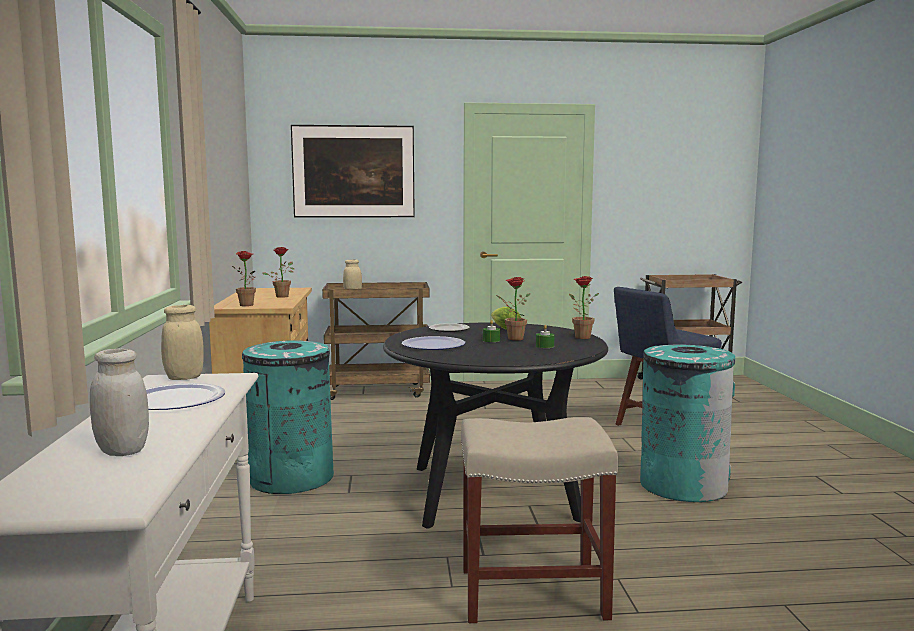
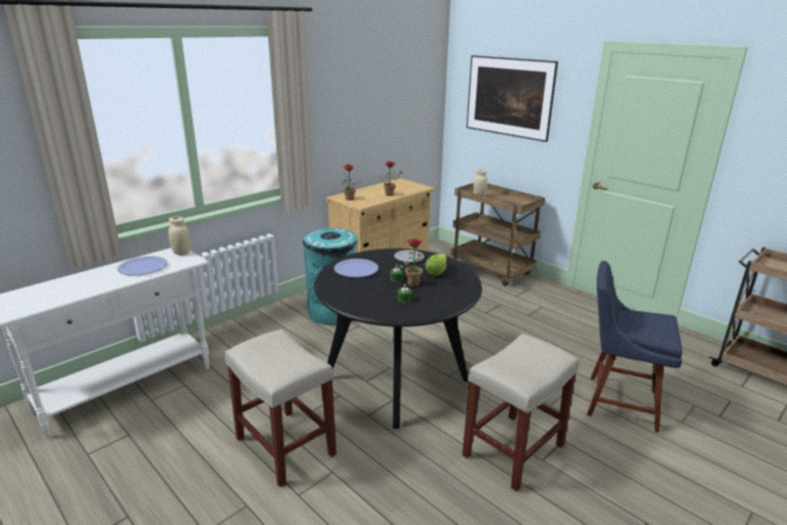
camera: 50 degrees right, 15 degrees up
white jar [90,349,149,456] -> none
potted plant [569,276,599,339] -> none
turquoise trash can [640,344,735,502] -> beige stool [462,334,579,492]

